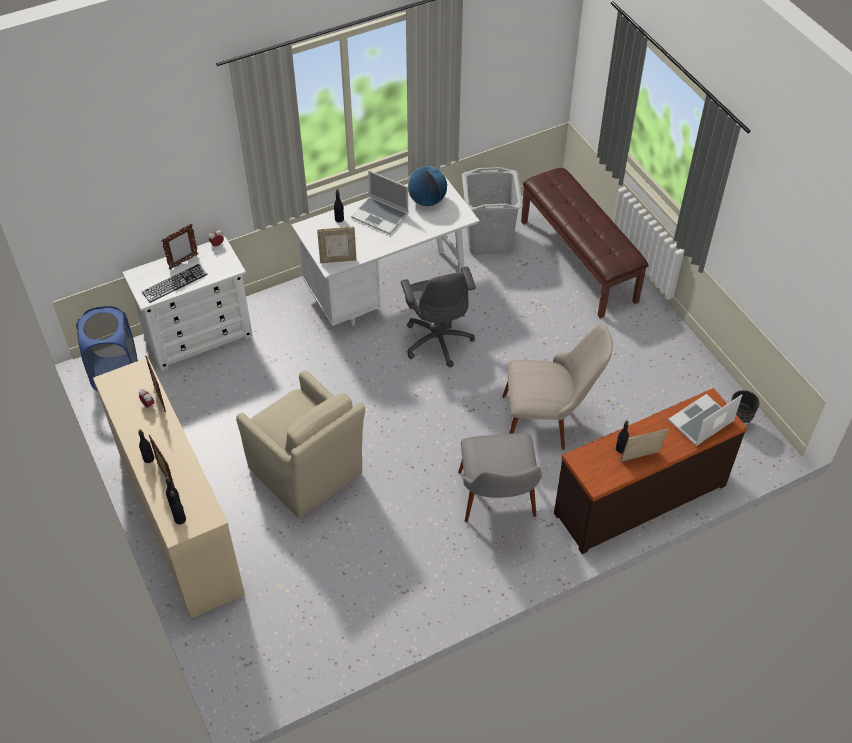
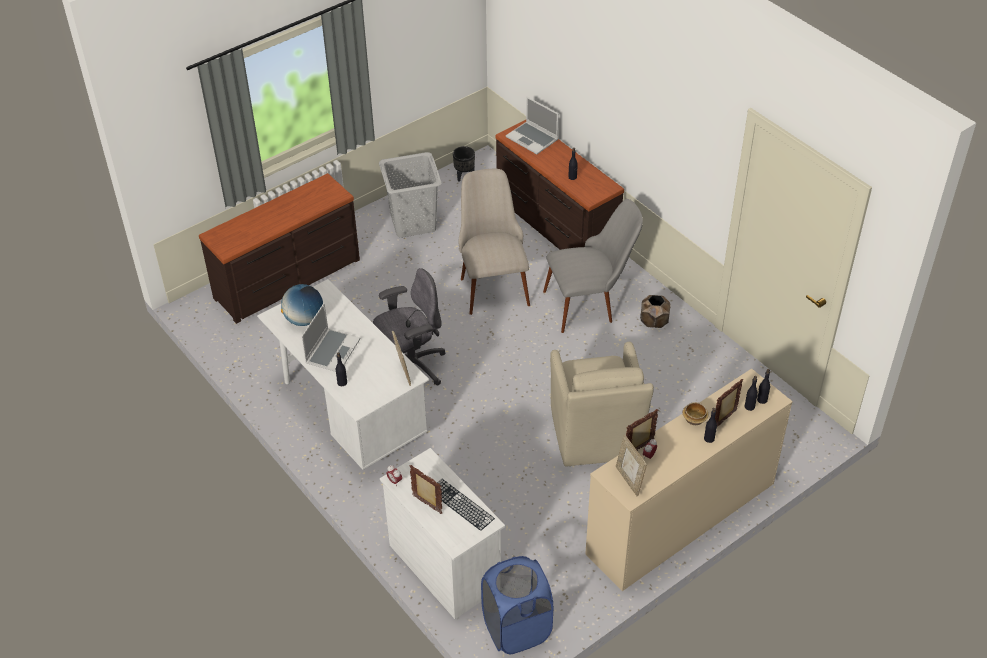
camera: 100 degrees left, 5 degrees down
beige armchair [236,371,365,518] -> beige armchair turned 135 degrees clockwise [550,342,654,467]
grey laundry basket [462,167,523,255] -> grey laundry basket moved to [379,152,442,238]
brown bench [521,168,648,318] -> brown dresser [199,173,360,324]
picture frame [620,428,668,462] -> picture frame moved to [616,435,647,496]
none -> brown planter [640,295,671,328]
none -> bowl [683,402,708,425]

